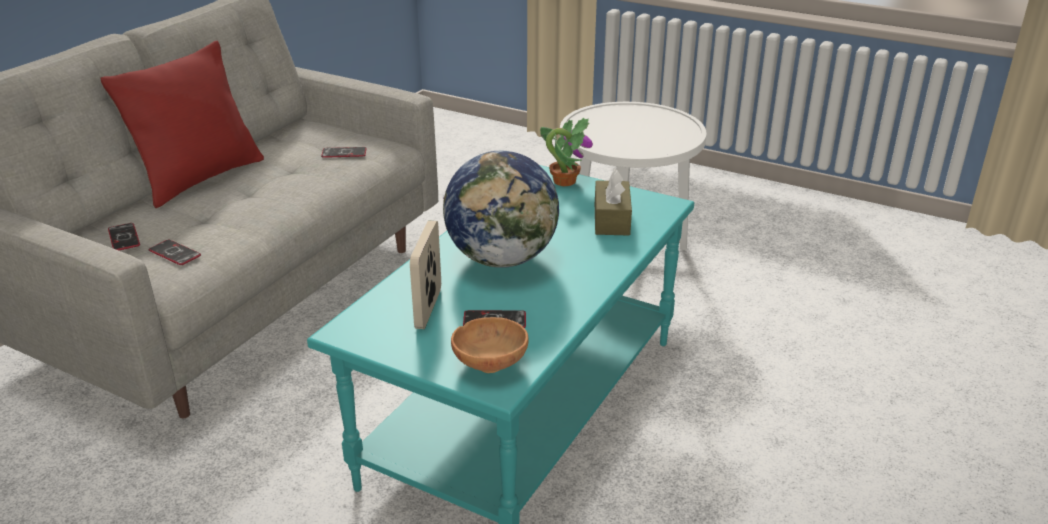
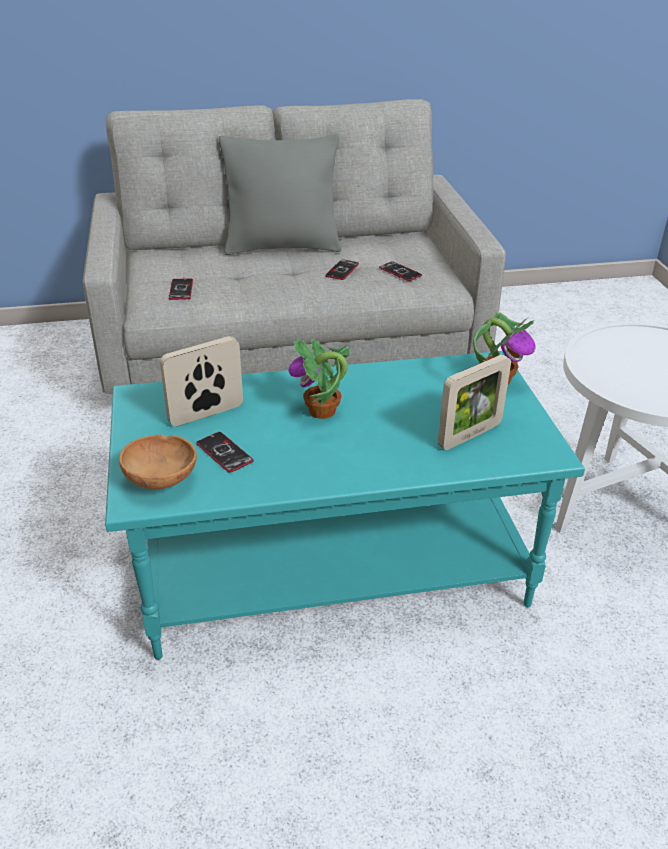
camera: 50 degrees right, 5 degrees up
red pillow [100,40,264,208] -> grey pillow [219,134,342,255]
phone [108,223,140,251] -> phone moved to [325,259,359,280]
globe [443,150,559,268] -> potted plant [289,338,349,419]
brown tissue box [595,169,632,236] -> picture frame [438,354,511,450]

